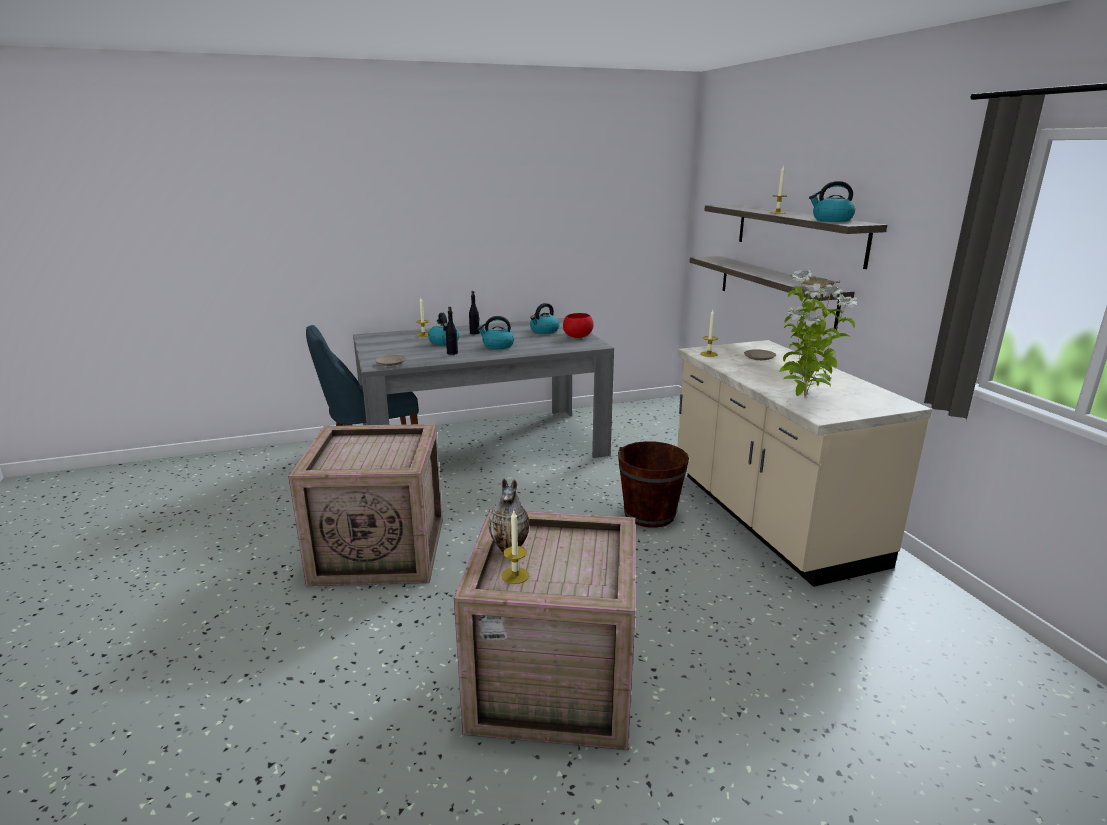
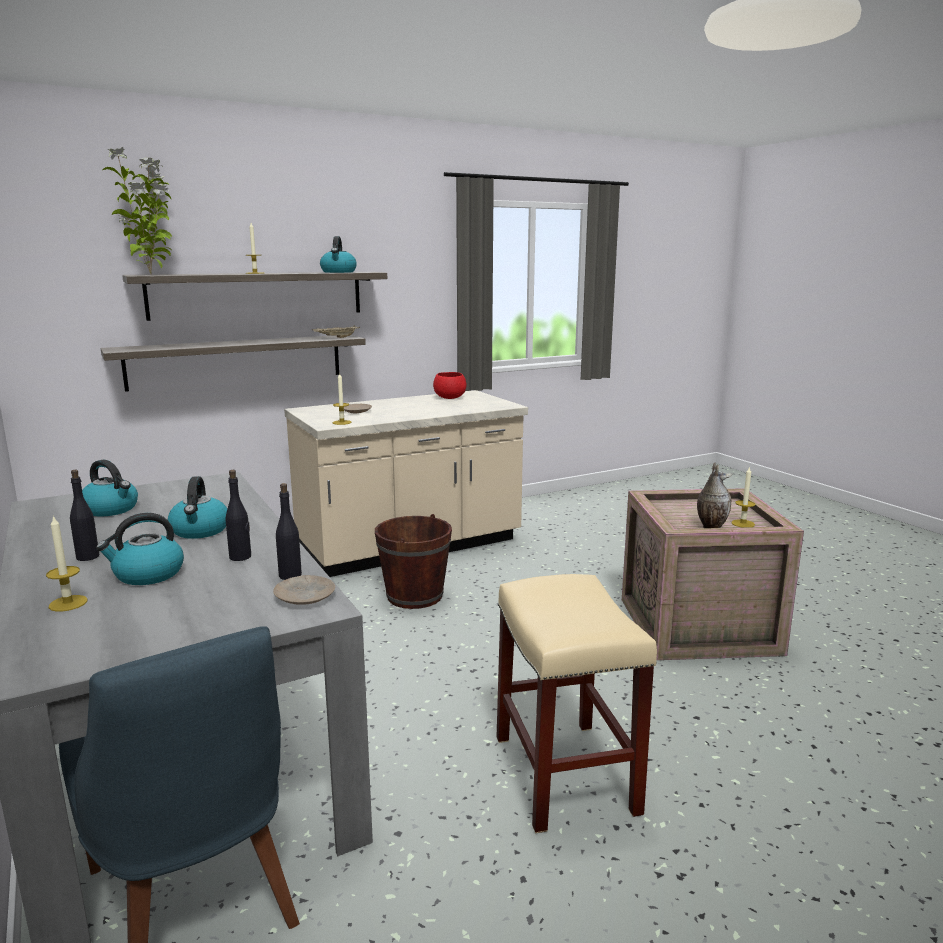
camera: 100 degrees left, 5 degrees down
crate [288,424,443,586] -> beige stool [497,574,657,833]
red bowl [563,313,594,338] -> red bowl moved to [433,372,466,399]
potted plant [779,270,857,398] -> potted plant moved to [103,147,172,275]
none -> black bottle [276,483,302,580]

